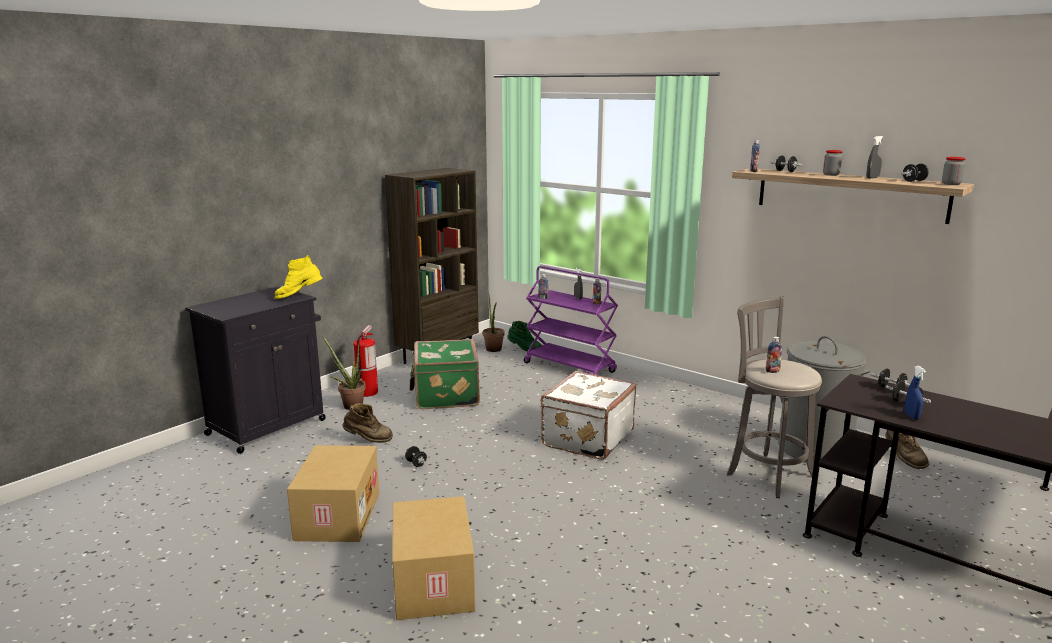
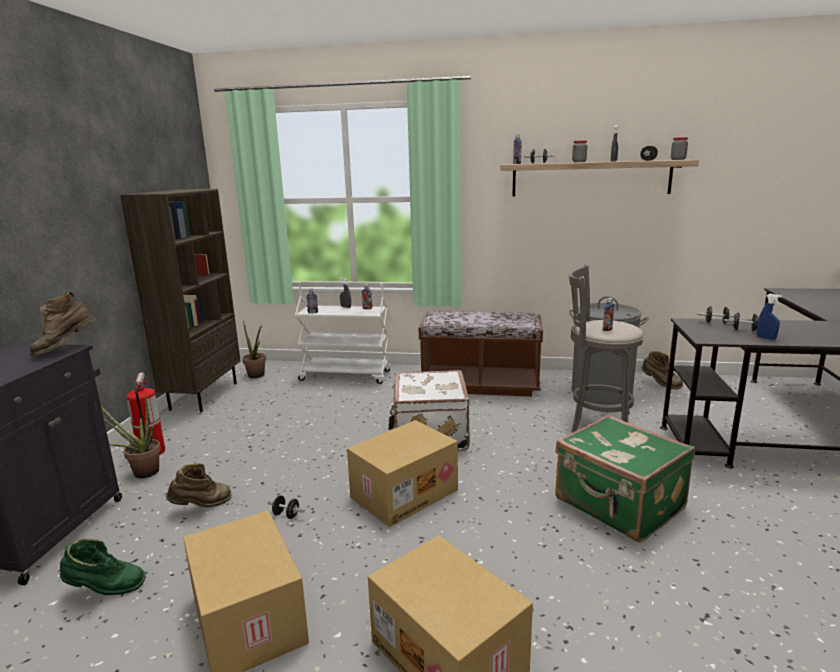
camera: 30 degrees left, 0 degrees up
yellow boot [274,255,323,299] -> brown boot [30,292,97,357]
green suitcase [409,339,480,409] -> green suitcase moved to [555,415,695,542]
green boot [507,321,541,351] -> green boot moved to [60,538,146,595]
purple cart [524,266,618,375] -> white cart [295,281,391,384]
none -> cardboard box [347,420,458,527]
none -> brown bench [419,312,543,397]

